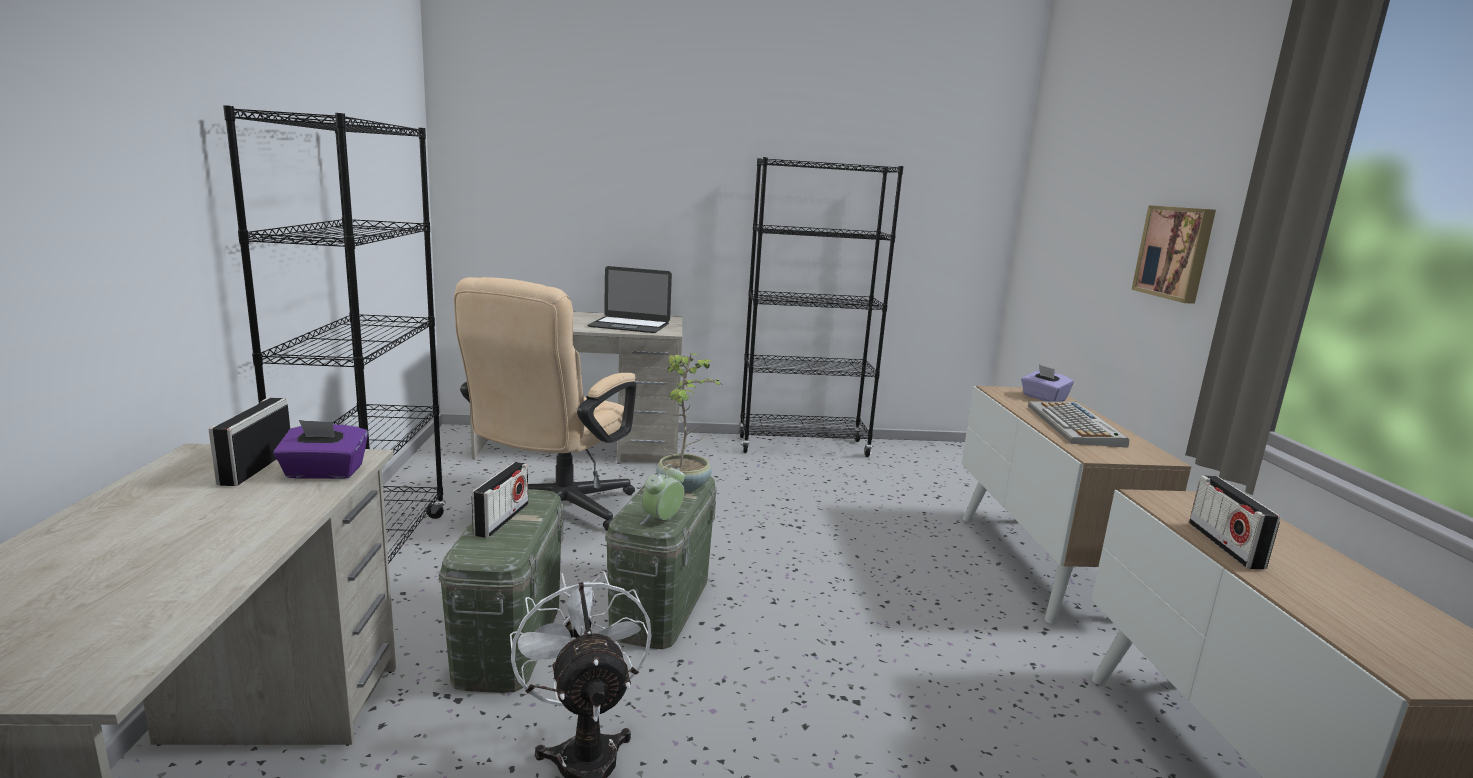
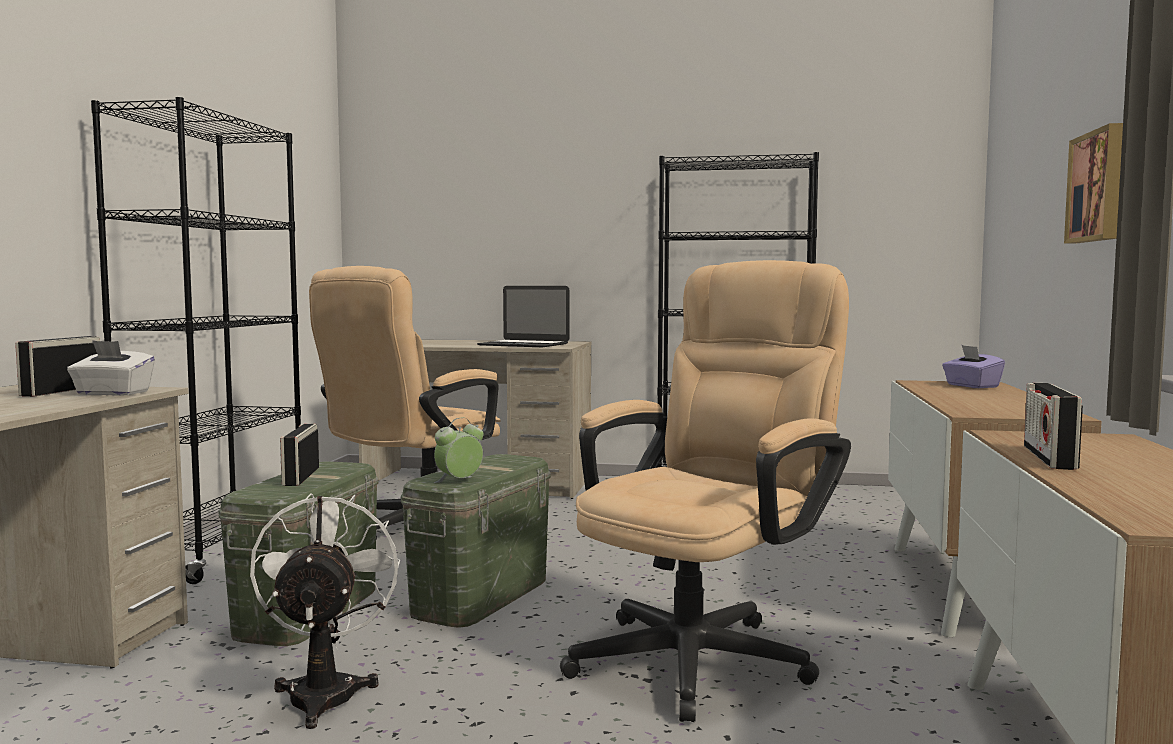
camera: 15 degrees right, 10 degrees down
purple tissue box [273,420,368,479] -> white tissue box [67,340,155,396]
radio [471,462,528,538] -> radio turned 150 degrees clockwise [280,424,319,486]
potted plant [656,353,721,493] -> none
keyboard [1028,401,1130,448] -> none
none -> beige office chair [560,260,851,722]

